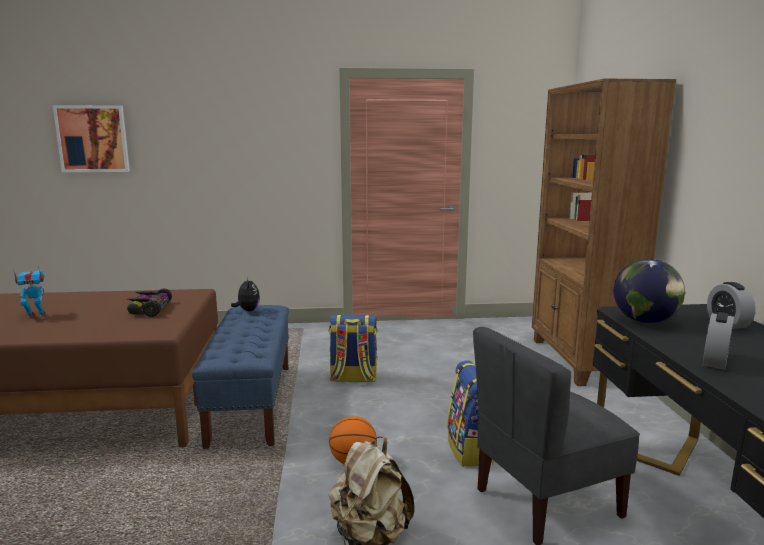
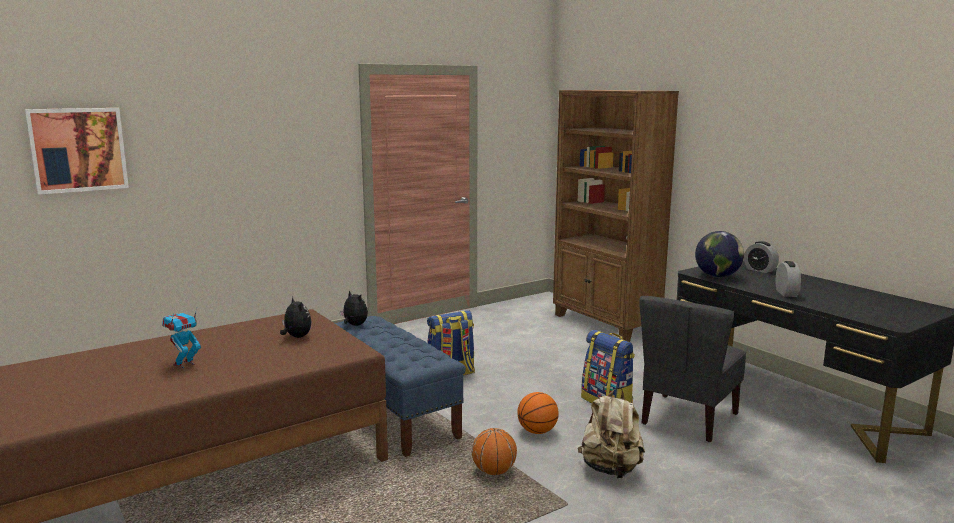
camera: 30 degrees left, 0 degrees up
toy car [126,289,172,317] -> plush toy [280,297,312,338]
none -> basketball [472,428,517,475]

